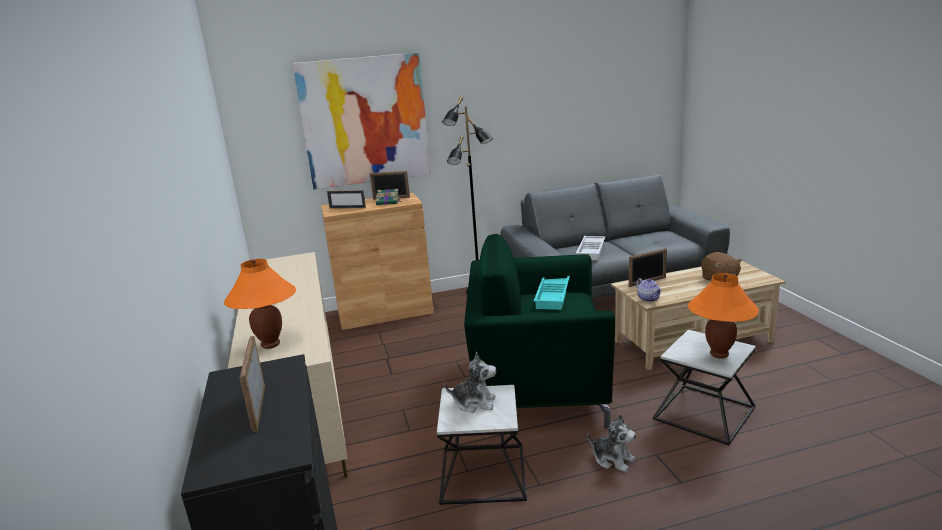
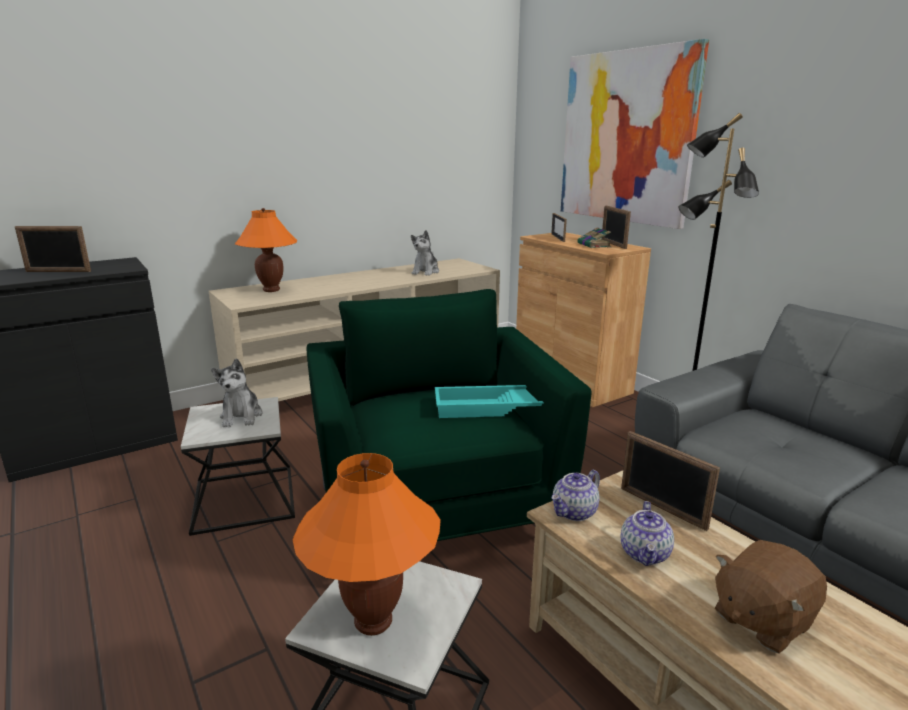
camera: 70 degrees right, 0 degrees up
picture frame [239,336,265,432] -> picture frame turned 150 degrees counterclockwise [15,226,91,272]
white tray [576,236,605,260] -> none
plush toy [587,414,636,472] -> plush toy moved to [411,230,439,275]
none -> teapot [621,501,674,566]

